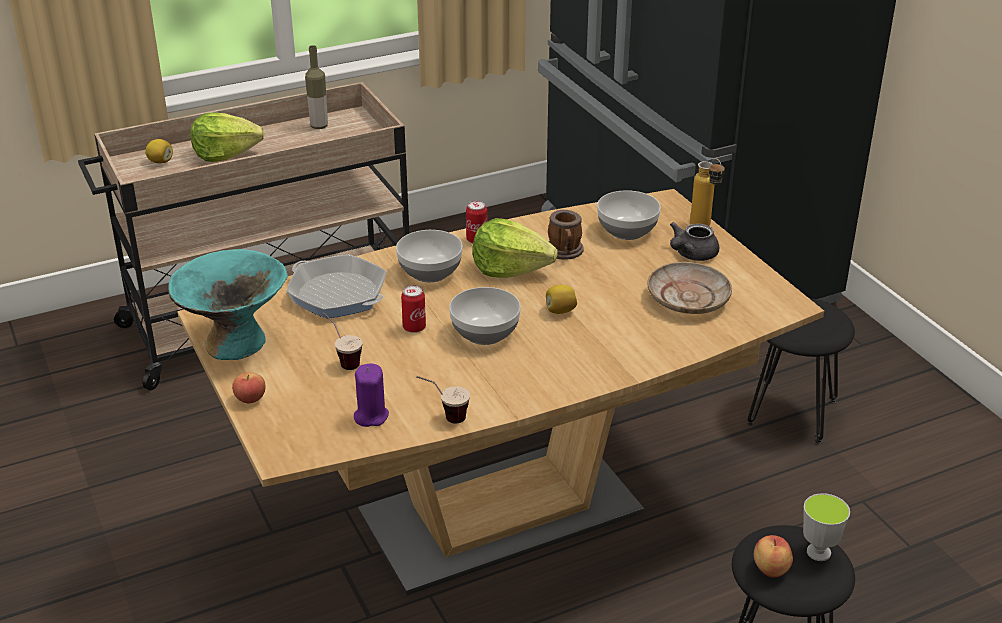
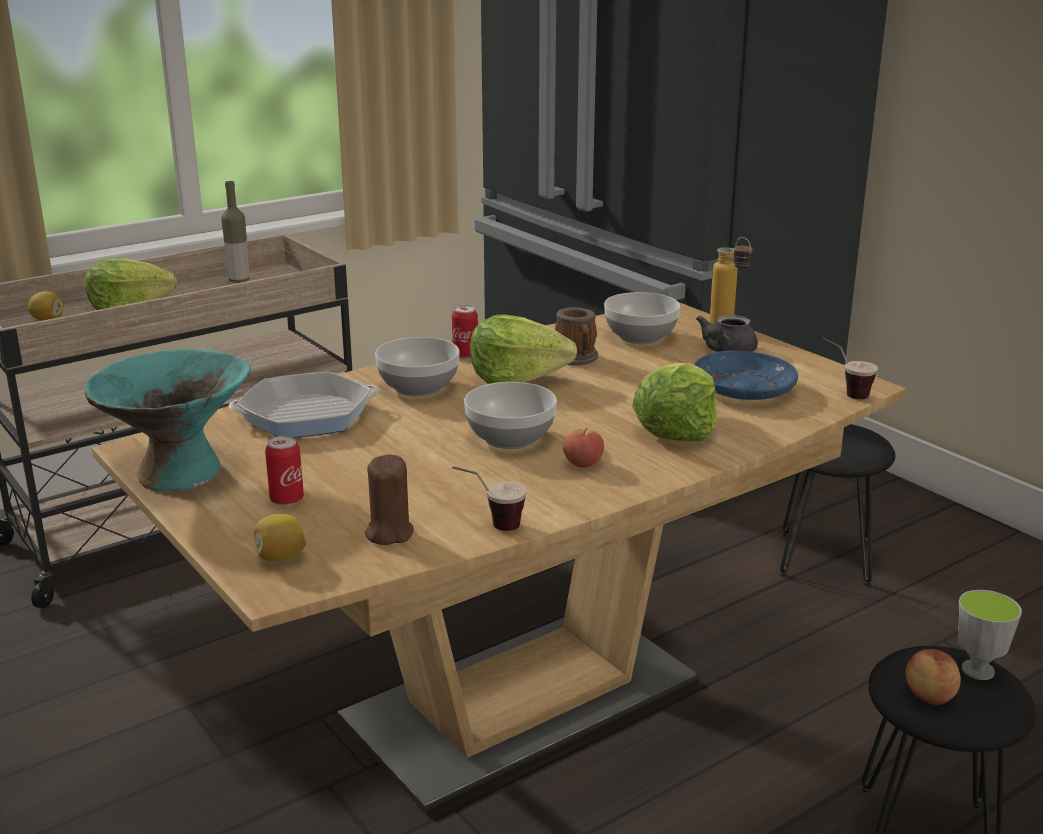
camera: 10 degrees left, 10 degrees down
apple [232,372,266,403] -> apple moved to [563,428,604,467]
frying pan [286,254,386,319] -> frying pan turned 135 degrees clockwise [229,372,379,438]
cup [323,313,363,370] -> cup moved to [822,337,878,399]
purple candle [354,363,389,427] -> brown candle [365,454,414,545]
can [401,285,426,333] -> can moved to [265,436,304,506]
lemon [546,285,577,314] -> lemon moved to [254,514,307,562]
beige plate [647,262,732,314] -> blue plate [694,351,798,400]
none -> lettuce [632,363,718,441]

